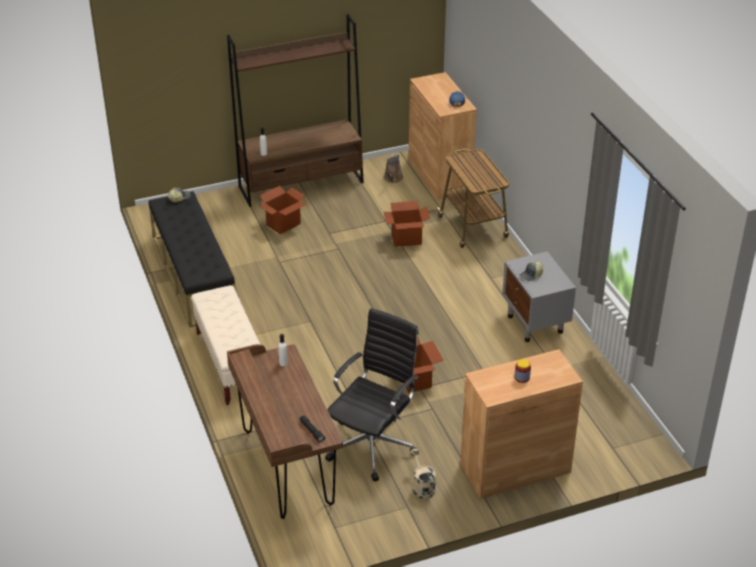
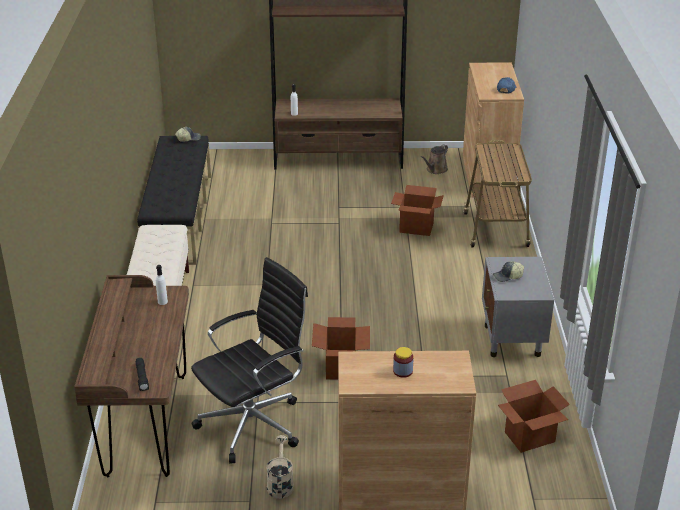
camera: 20 degrees right, 5 degrees down
cardboard box [259,186,306,234] -> cardboard box moved to [498,380,570,453]

